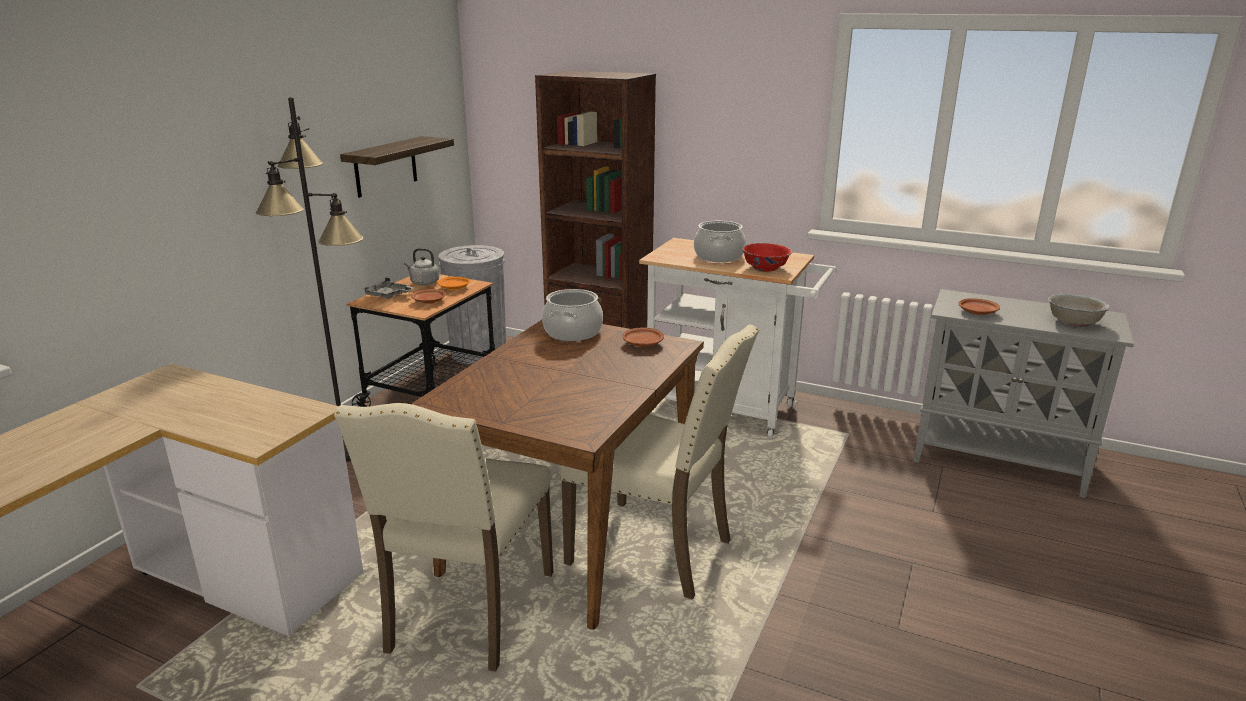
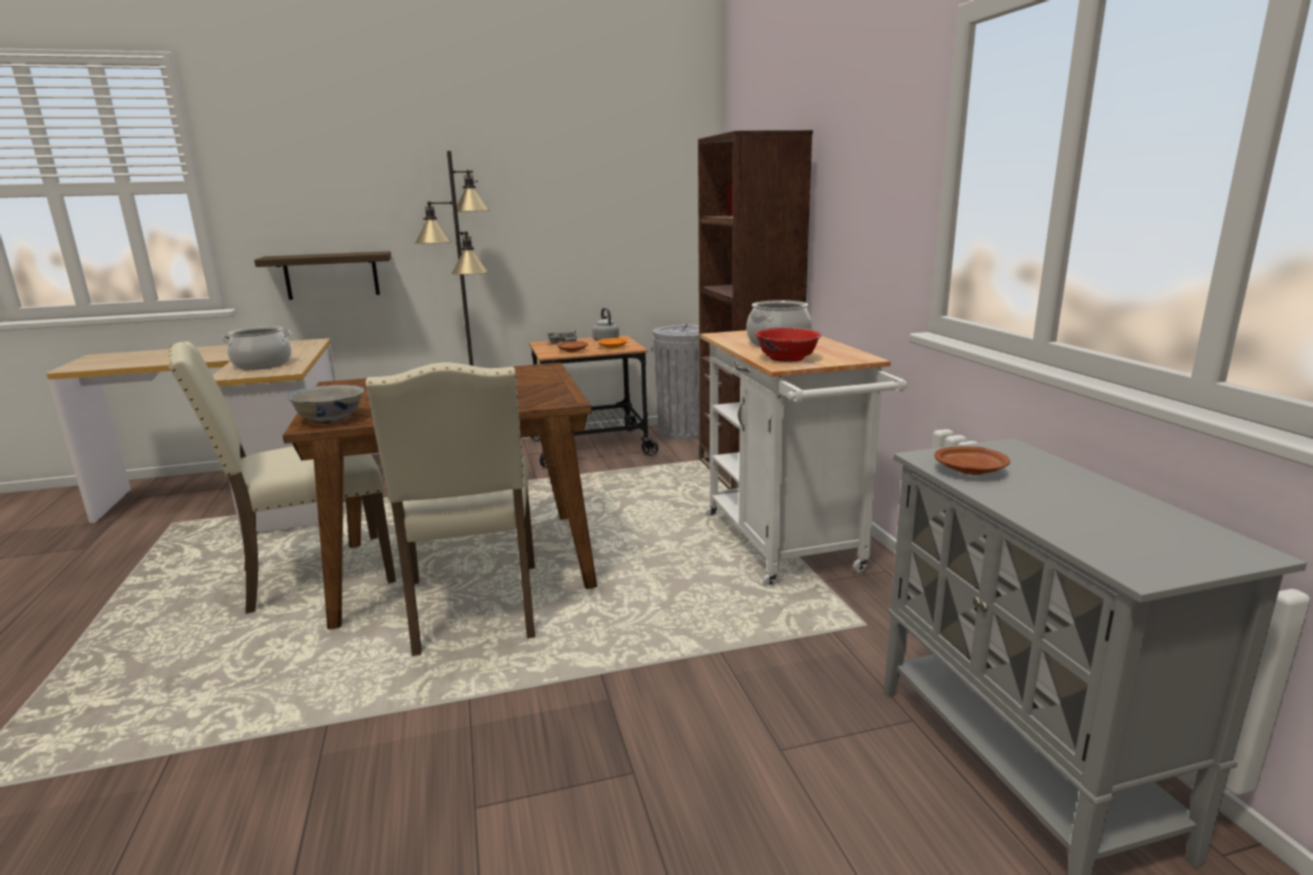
camera: 50 degrees right, 5 degrees down
shelf [340,136,454,198] -> shelf moved to [254,251,392,300]
cooking pot [542,289,603,341] -> cooking pot moved to [221,326,292,369]
brown plate [622,327,664,347] -> none
white bowl [1048,294,1110,327] -> white bowl moved to [287,385,364,424]

